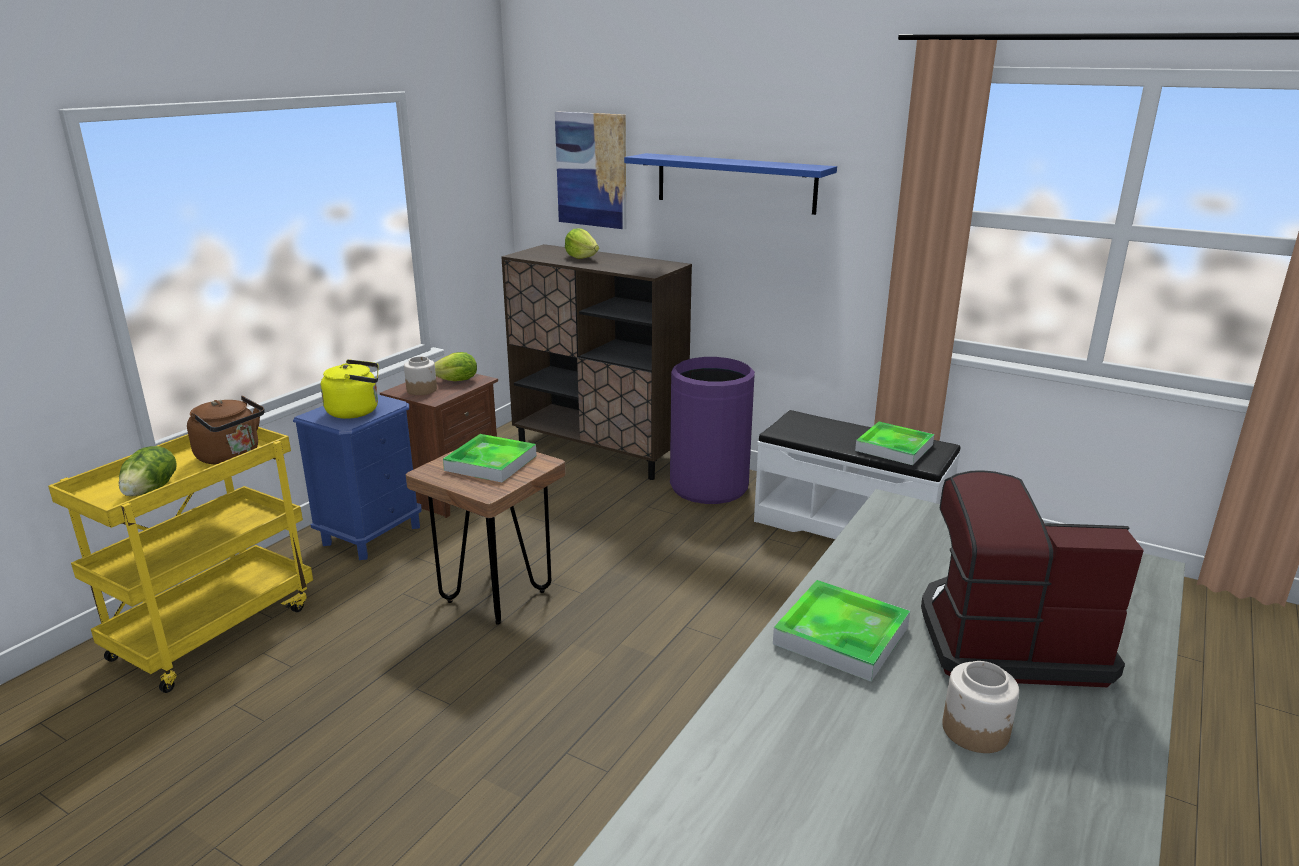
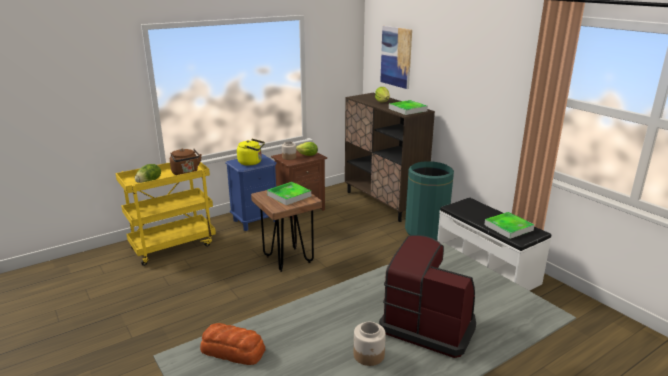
camera: 25 degrees right, 0 degrees up
blue shelf [624,153,837,215] -> none
purple trash can [670,357,755,504] -> green trash can [405,161,454,240]
tray [773,580,910,682] -> tray moved to [389,100,428,115]
none -> bread [200,323,265,365]

